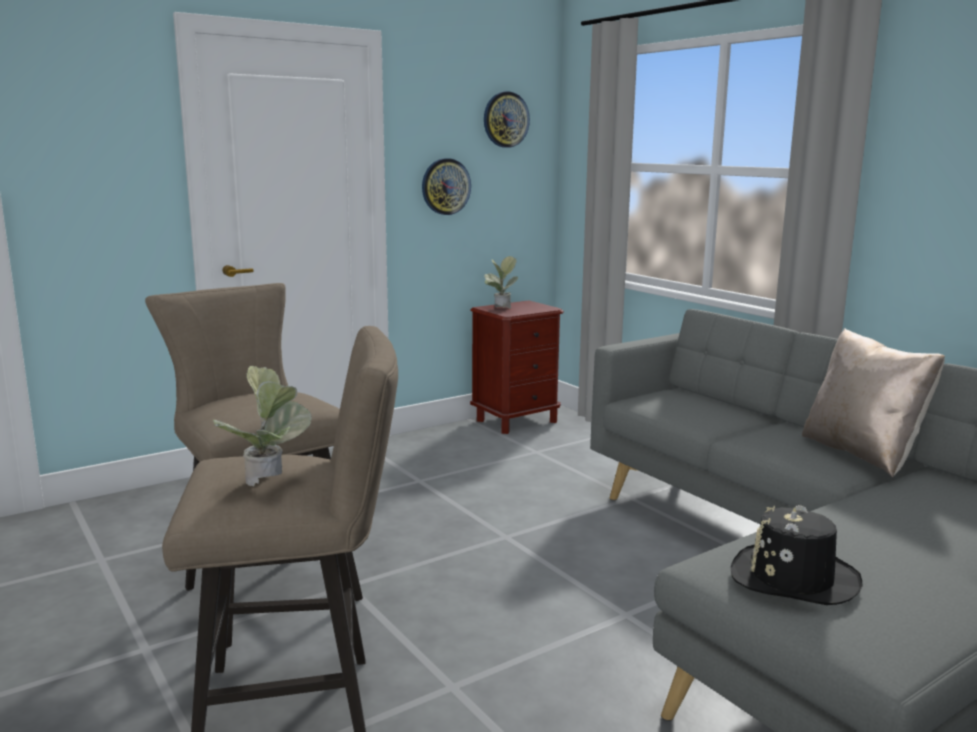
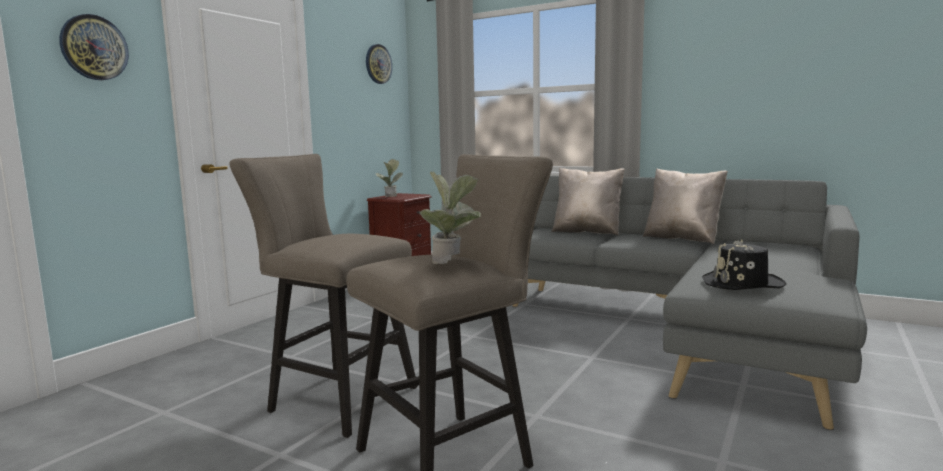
camera: 25 degrees left, 5 degrees down
wall clock [422,158,471,215] -> wall clock moved to [59,14,129,80]
none -> beige pillow [551,168,625,235]

